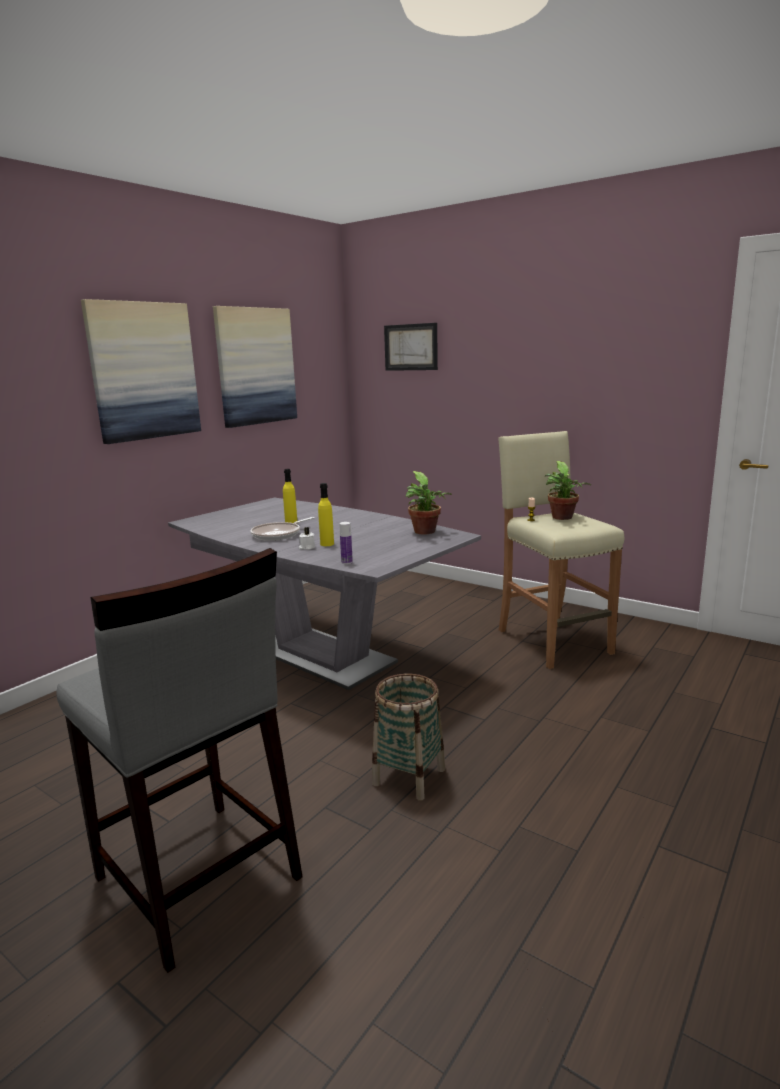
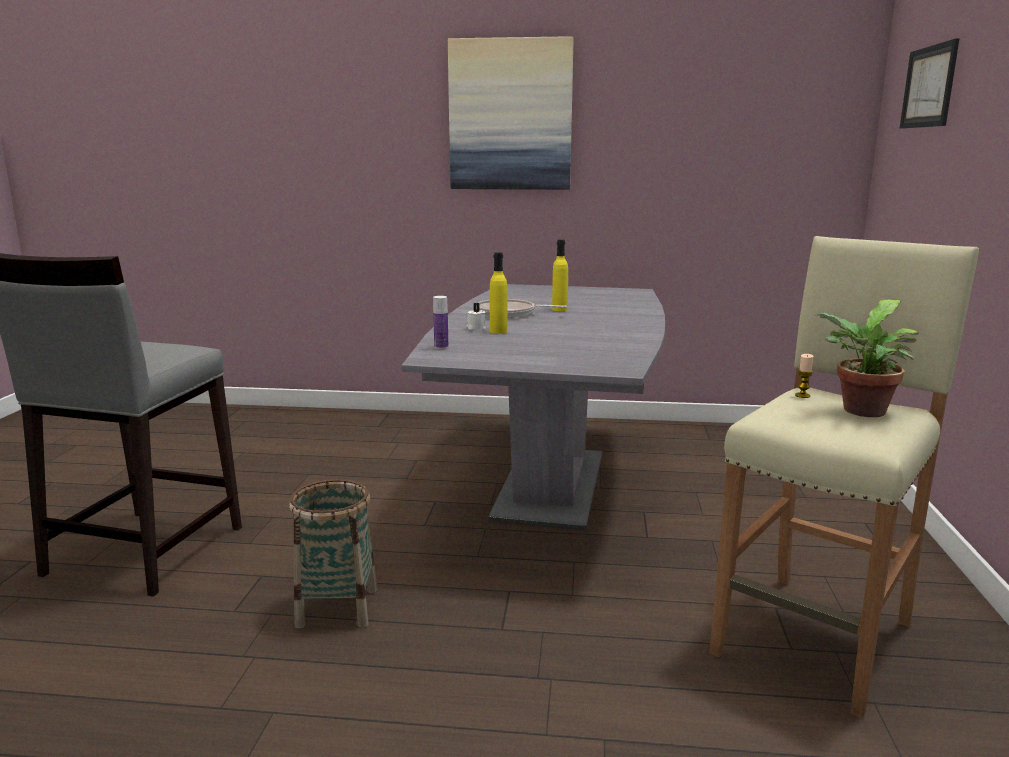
camera: 60 degrees right, 0 degrees up
picture [213,306,297,428] -> none
potted plant [405,471,452,535] -> none

